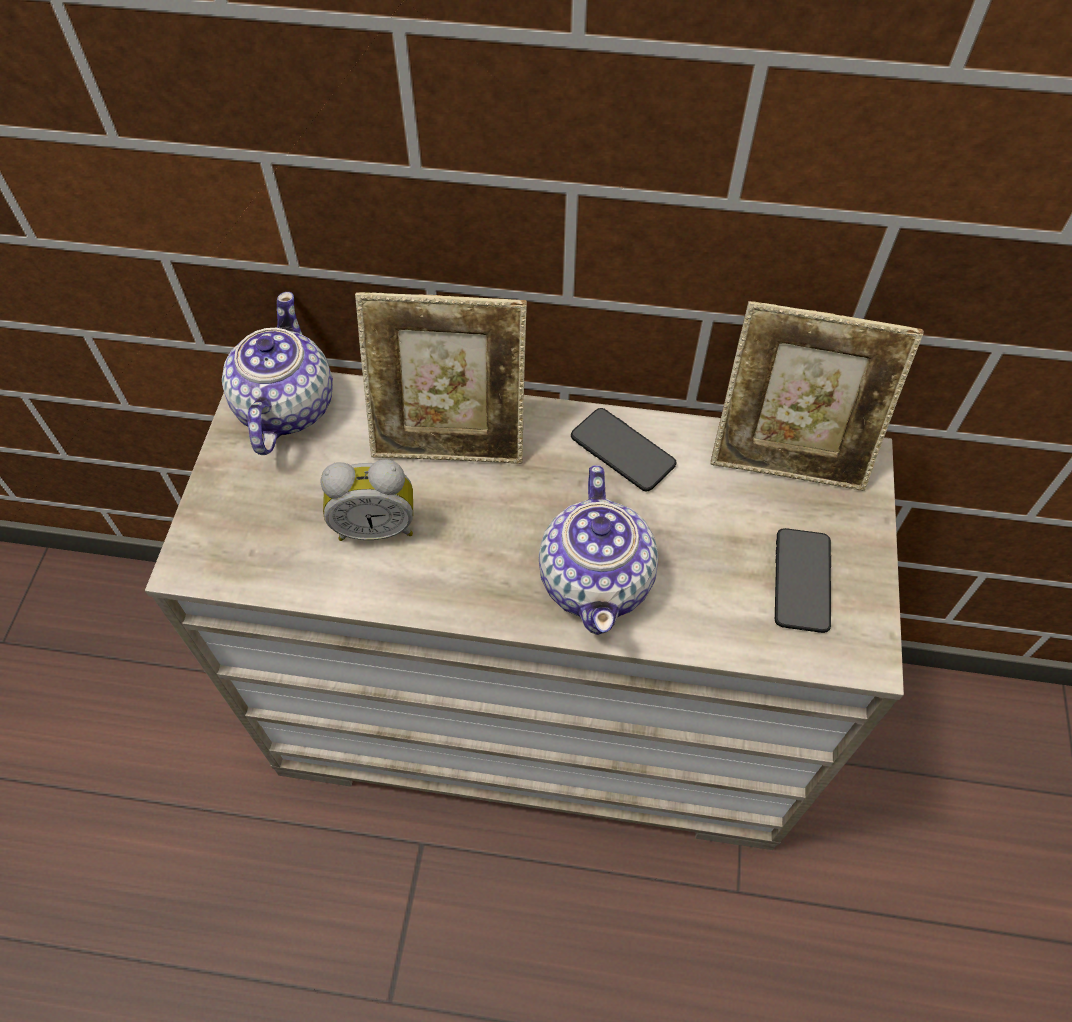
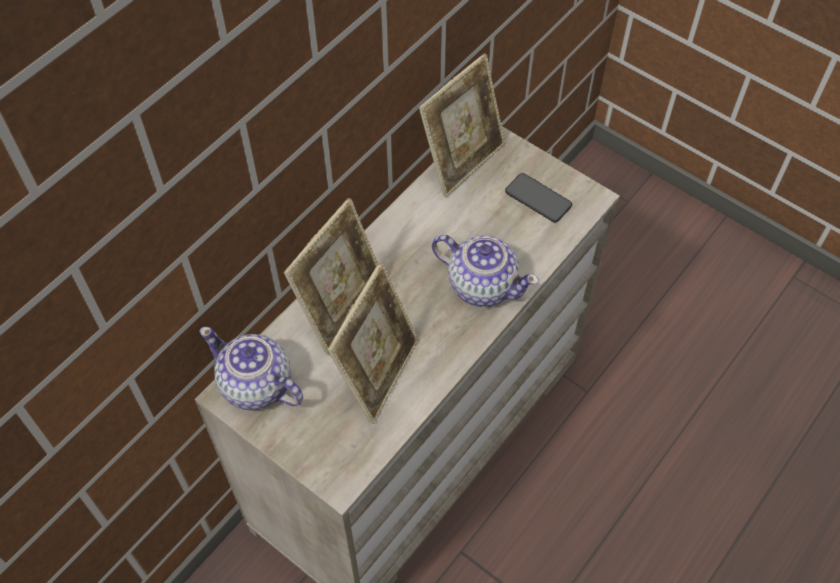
camera: 60 degrees left, 0 degrees up
alarm clock [320,459,413,541] -> picture frame [328,262,419,424]
phone [571,408,676,492] -> none

